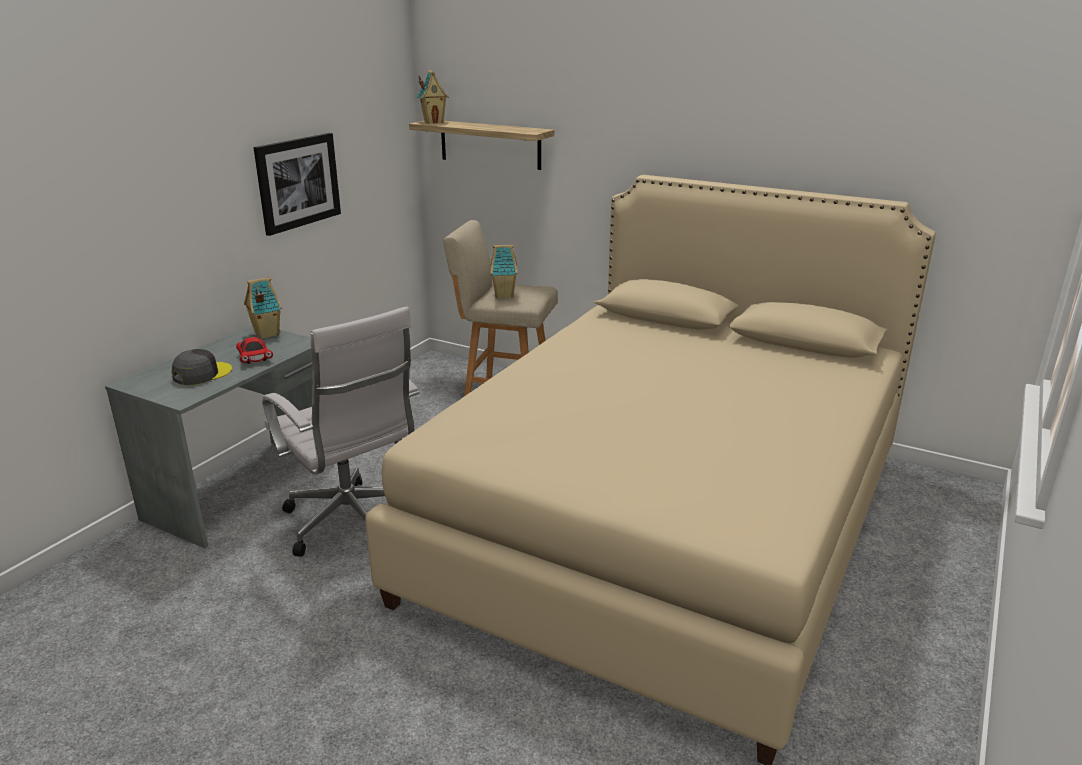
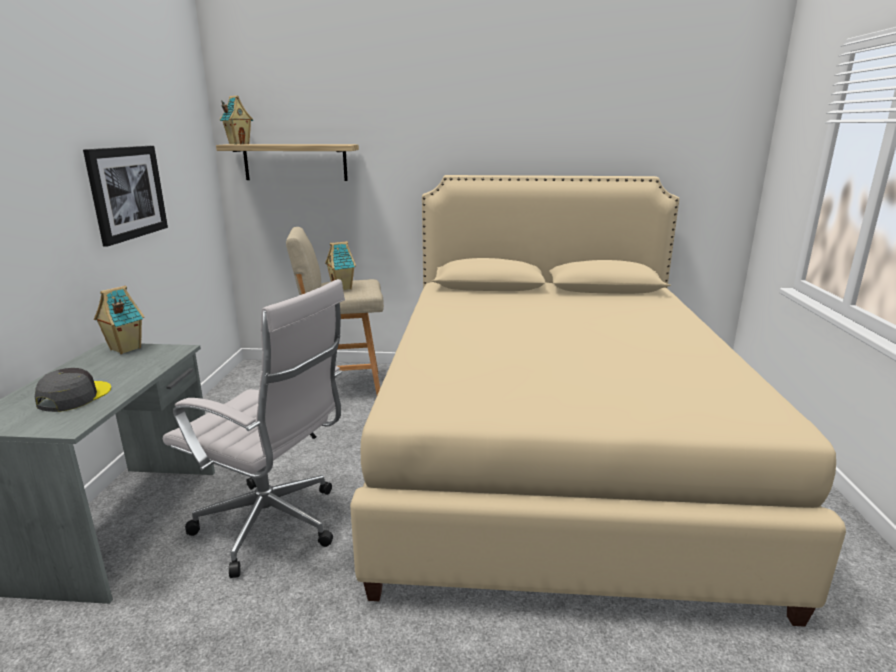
camera: 25 degrees left, 5 degrees down
red toy car [236,337,273,364] -> none

